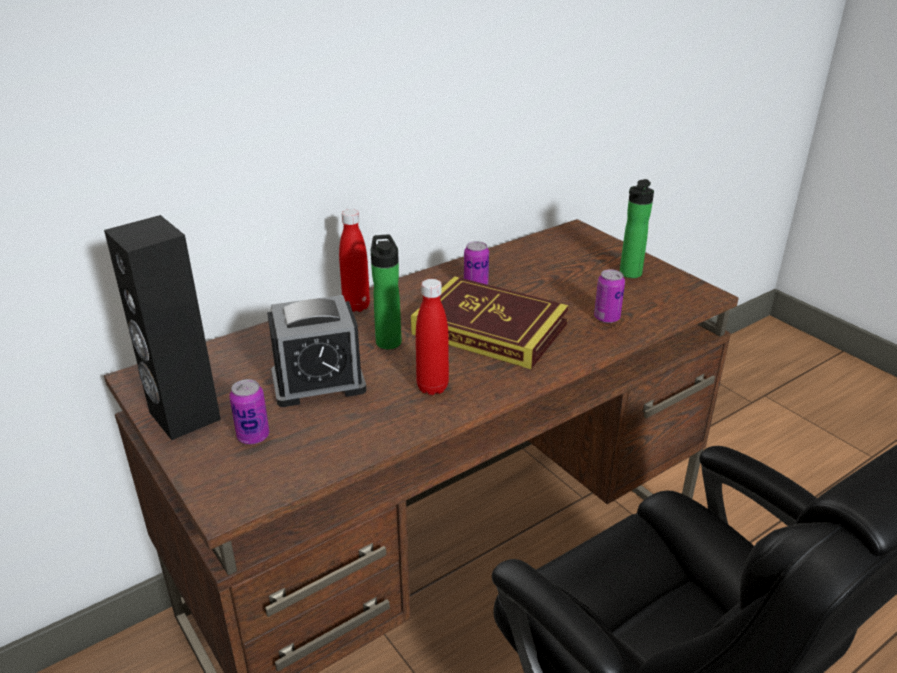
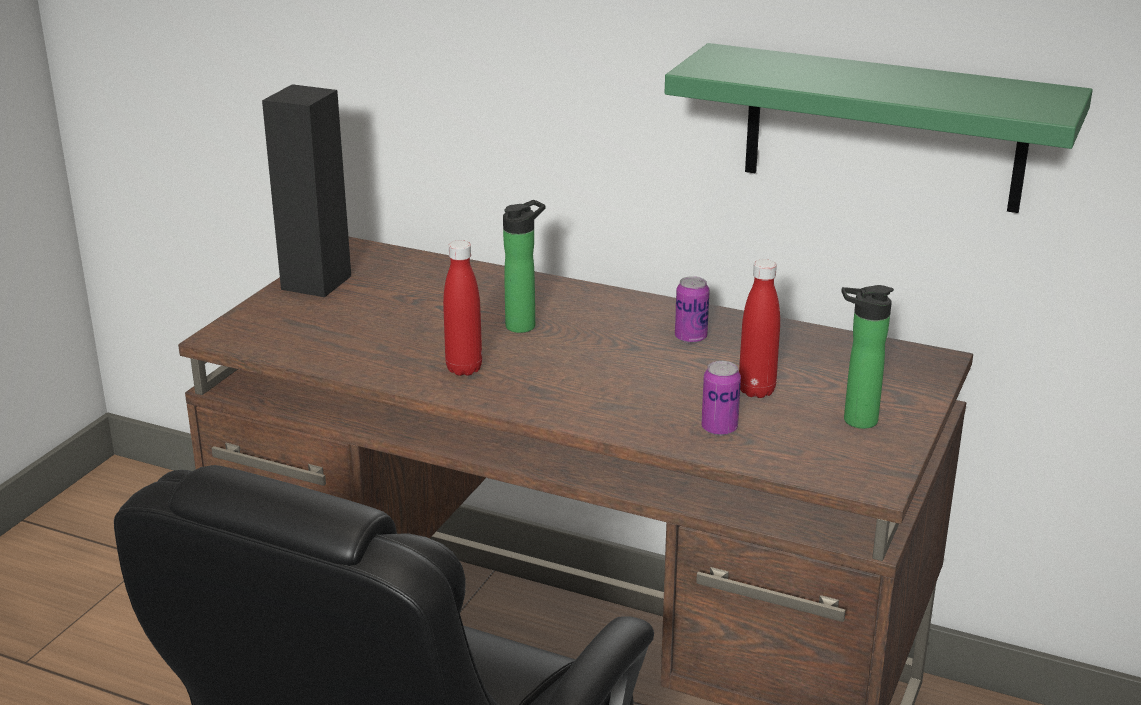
camera: 60 degrees right, 5 degrees down
can [229,379,269,444] -> none
alarm clock [267,295,367,407] -> none
red bottle [339,209,370,312] -> red bottle moved to [739,259,780,398]
book [411,276,569,369] -> none
none -> green shelf [665,43,1093,213]

